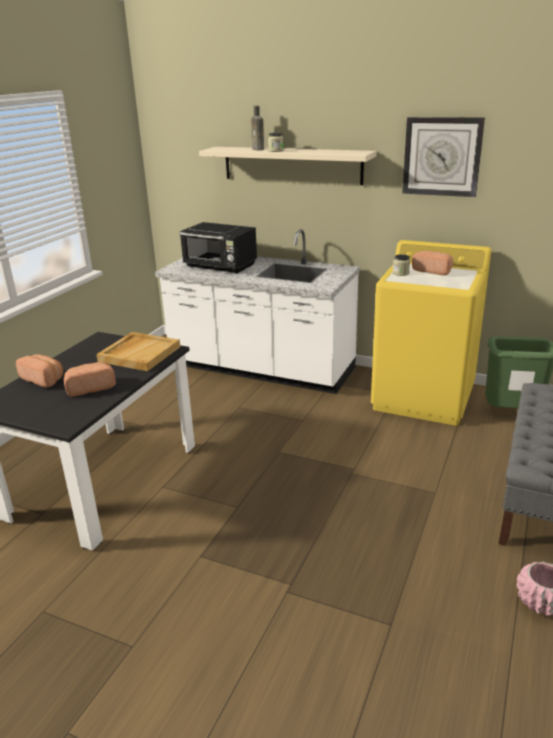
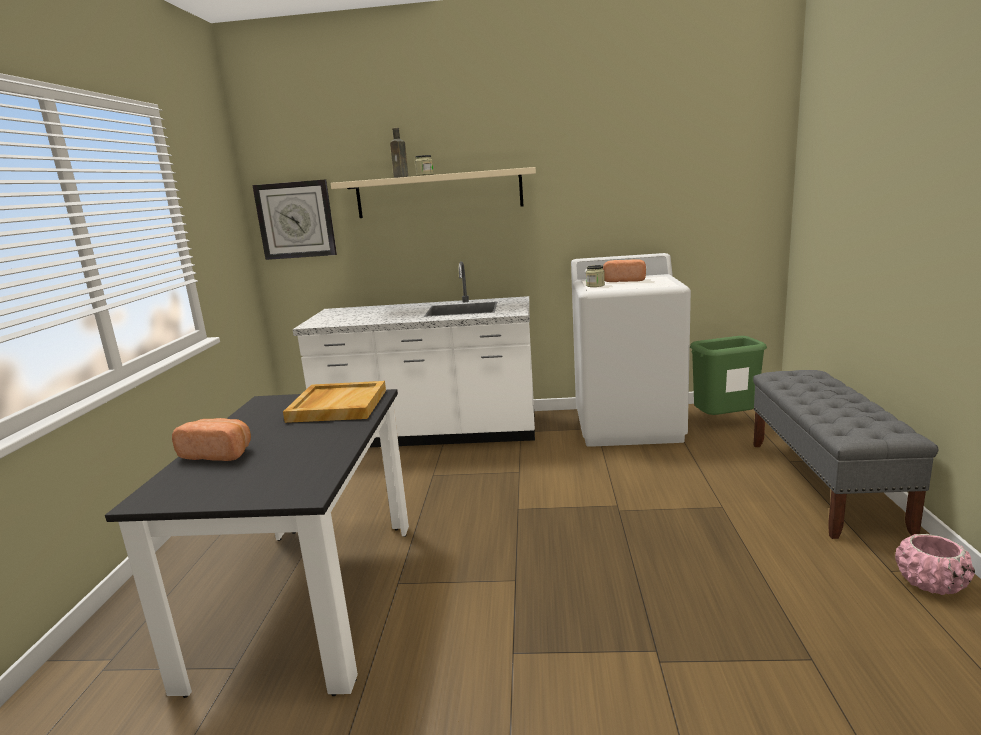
camera: 20 degrees left, 10 degrees down
bread [64,362,116,397] -> none
black microwave [179,222,257,274] -> none
yellow washing machine [371,240,492,426] -> white washing machine [571,253,691,447]
wall clock [402,117,485,197] -> wall clock moved to [252,180,337,260]

